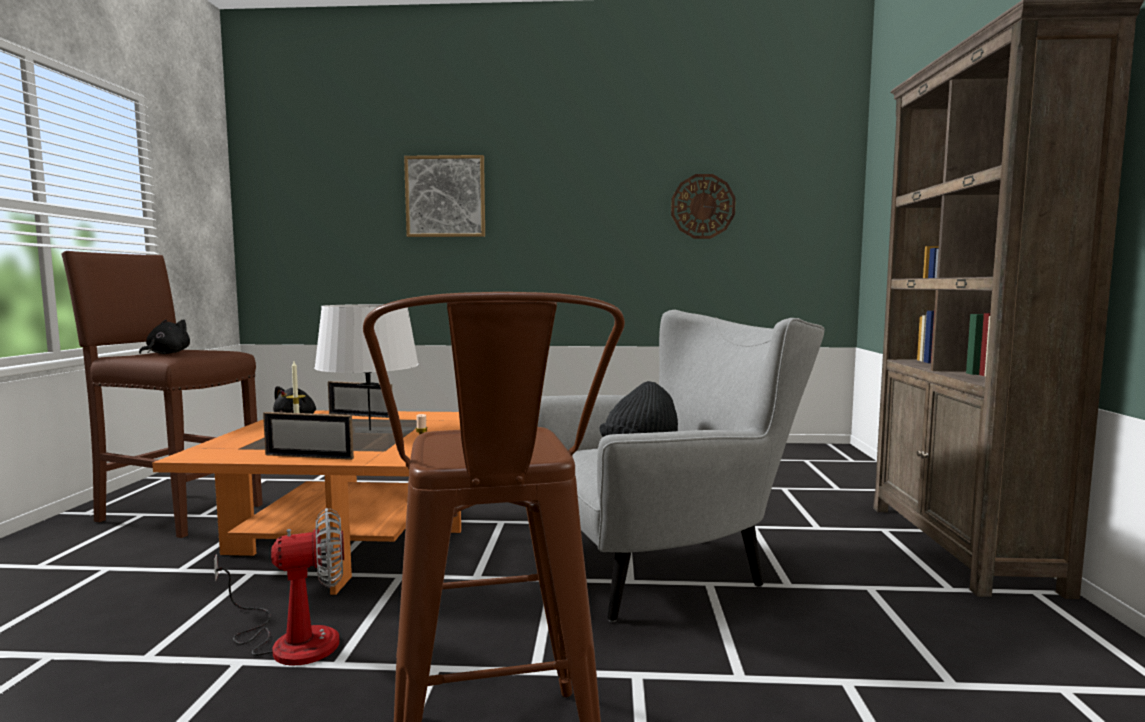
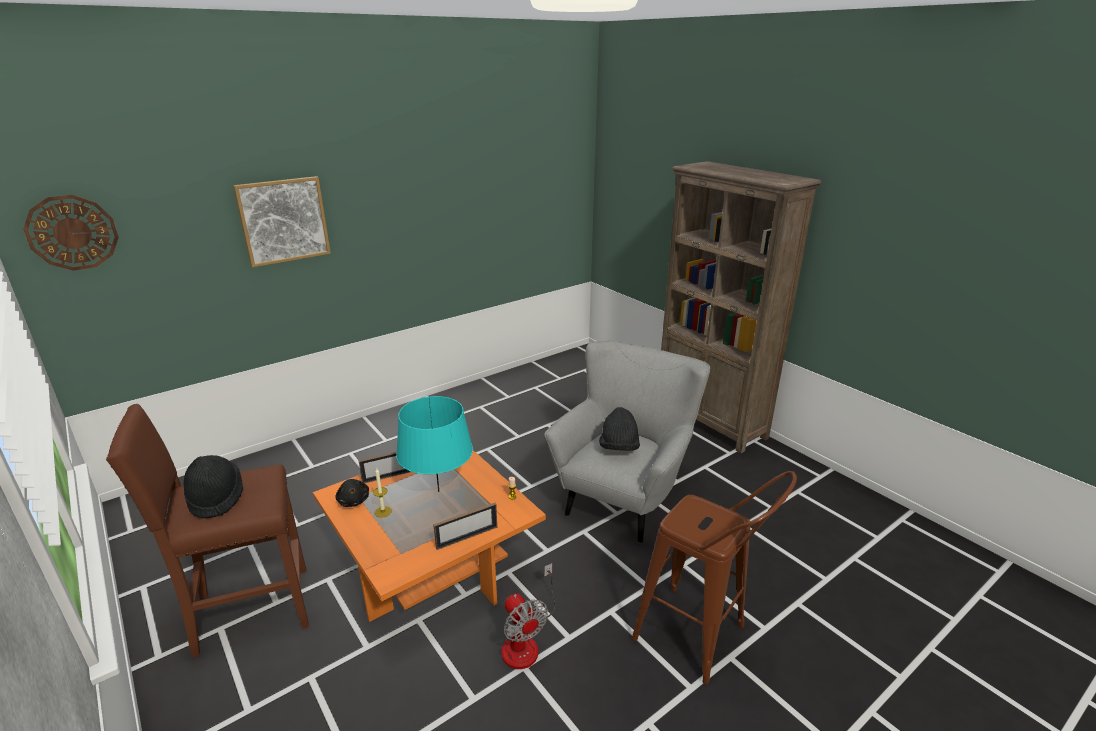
camera: 40 degrees left, 20 degrees up
black plush toy [139,320,190,354] -> black hat [184,455,243,519]
fan [214,508,344,665] -> fan turned 120 degrees clockwise [501,563,555,669]
white table lamp [314,304,419,431] -> turquoise table lamp [396,396,473,492]
wall clock [671,174,736,239] -> wall clock moved to [23,195,119,271]

